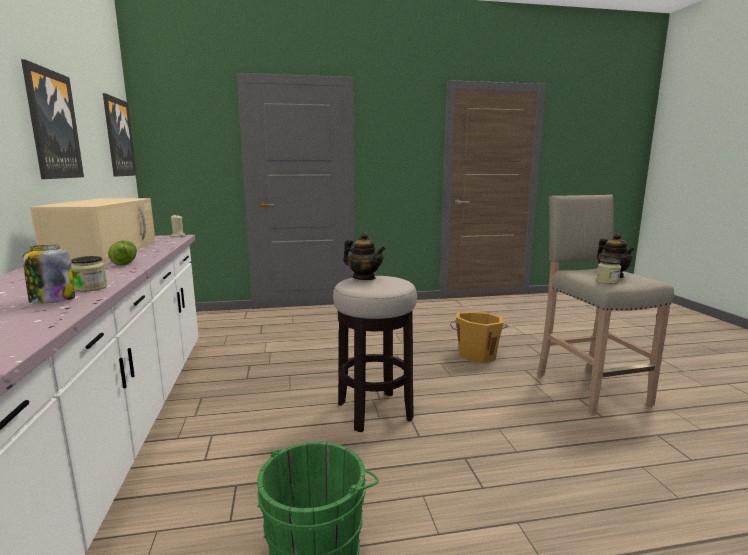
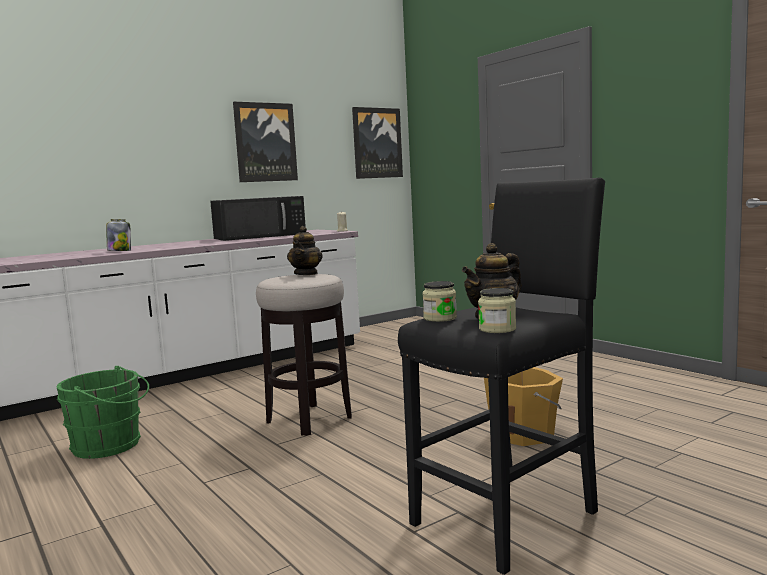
camera: 65 degrees right, 5 degrees down
beige microwave [30,198,156,262] -> black microwave [210,196,306,241]
jar [71,256,108,292] -> jar moved to [478,288,516,333]
lettuce [108,240,137,265] -> none
beige stool [538,195,674,415] -> black stool [398,178,605,575]

